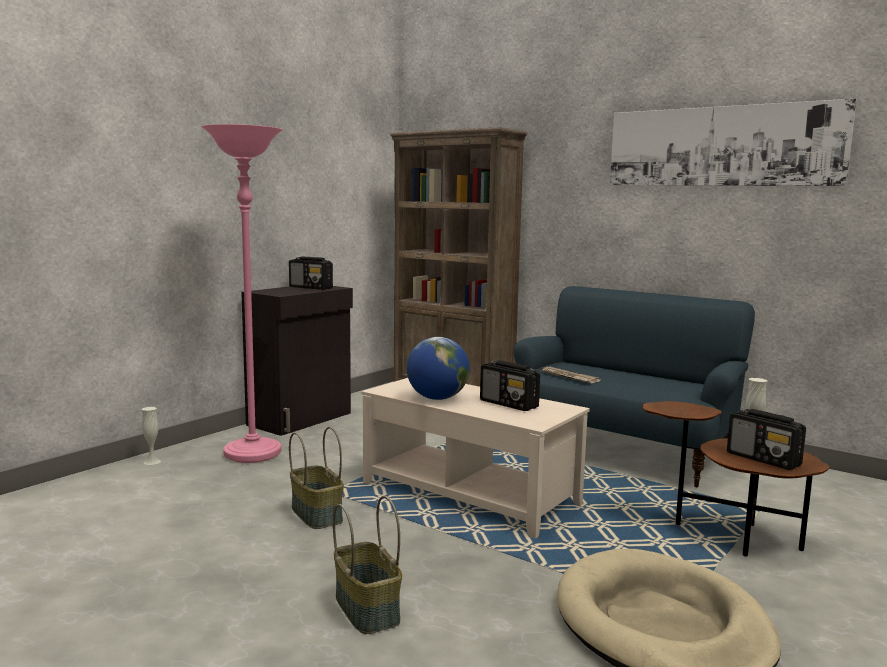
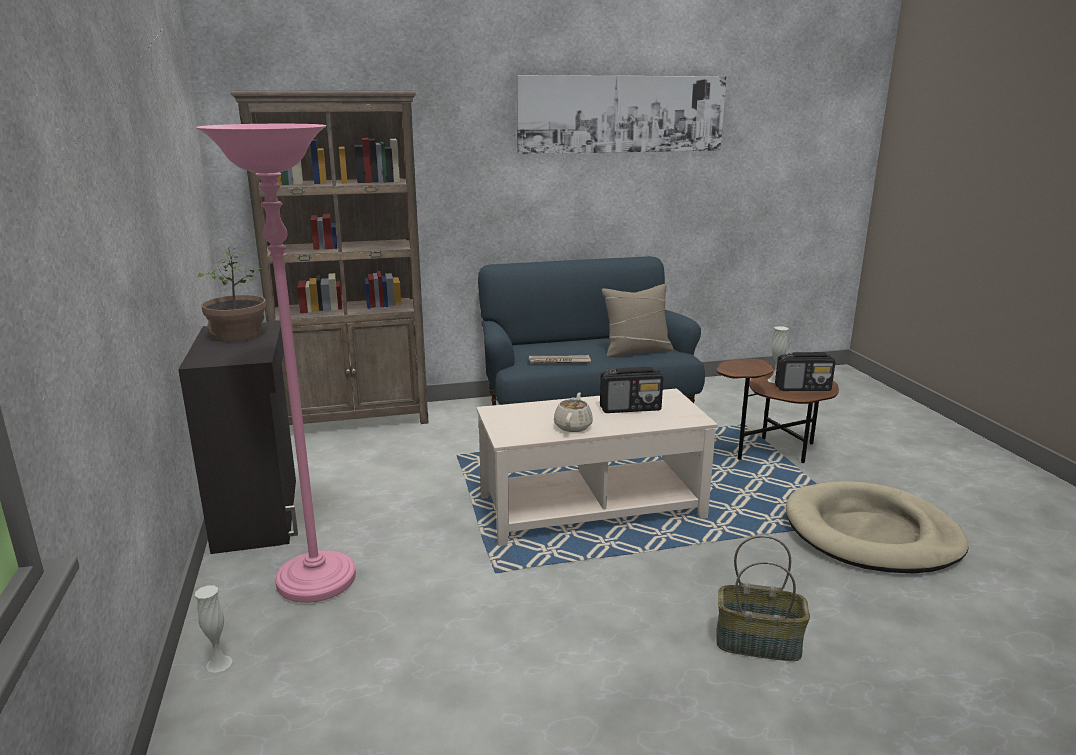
camera: 50 degrees left, 10 degrees up
radio [289,256,333,290] -> potted plant [198,247,266,342]
basket [289,427,344,529] -> none
globe [407,337,470,400] -> beige teapot [554,392,593,432]
none -> beige pillow [602,284,674,357]

